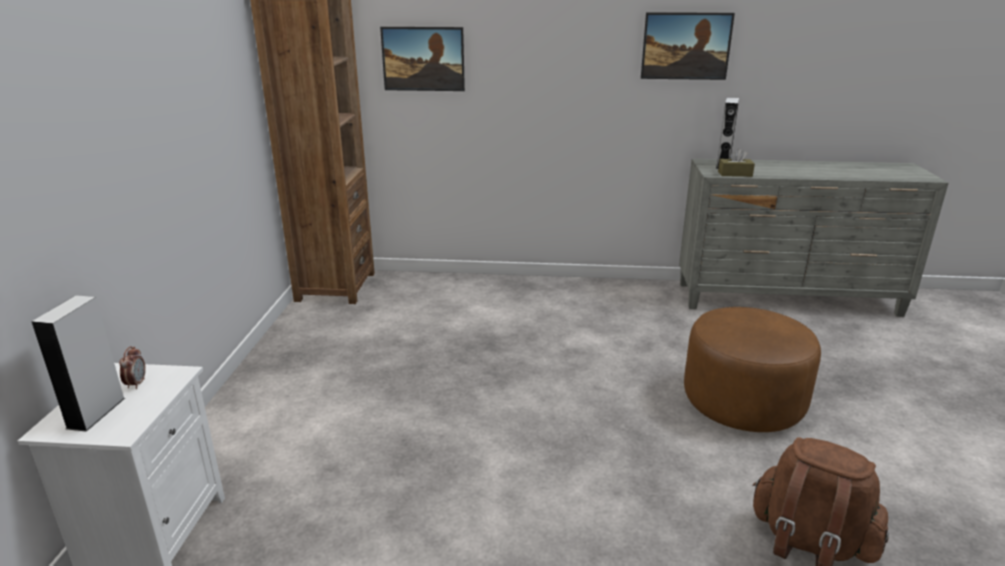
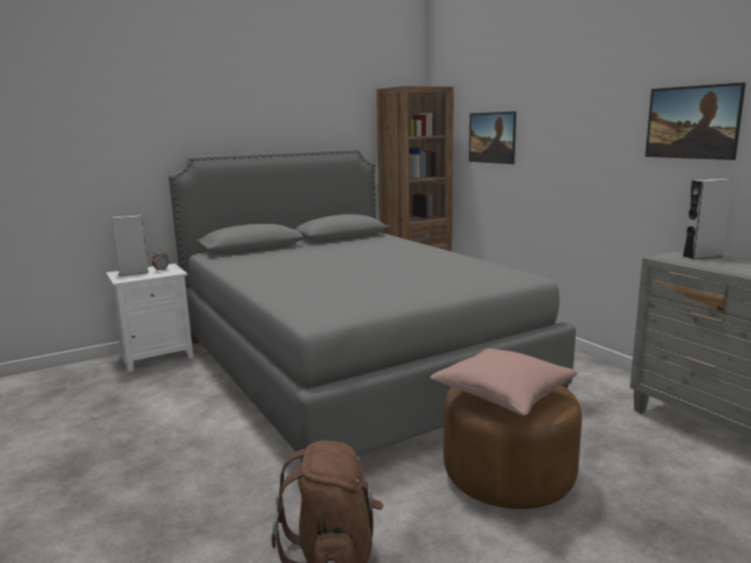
camera: 55 degrees right, 10 degrees down
brown tissue box [718,148,755,177] -> none
none -> grey bed [169,149,576,462]
none -> pink pillow [430,348,577,416]

